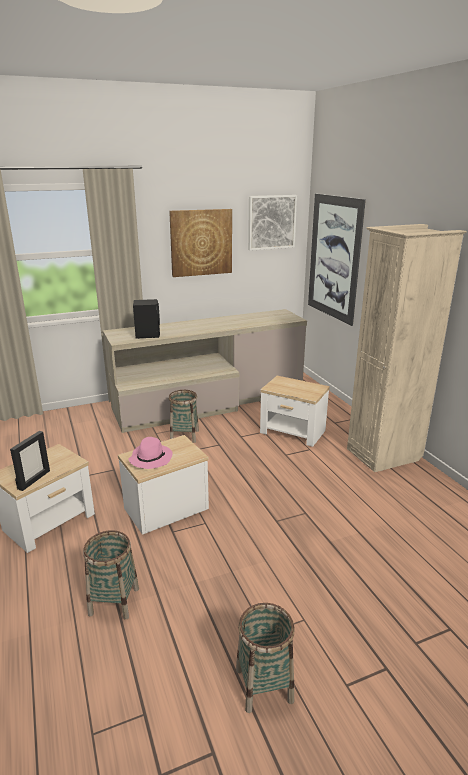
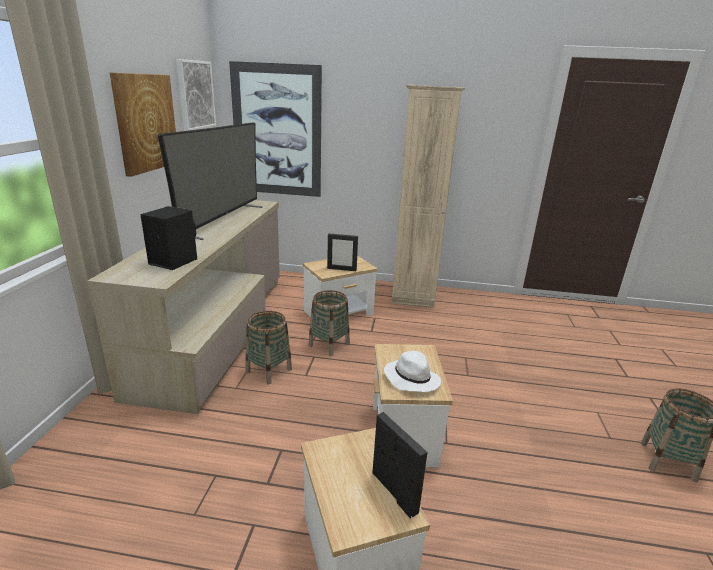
camera: 60 degrees left, 0 degrees up
basket [83,530,139,620] -> basket moved to [309,290,350,356]
pink hat [128,437,173,469] -> white hat [384,351,441,392]
none -> television [158,123,263,240]
none -> picture frame [327,233,358,271]

